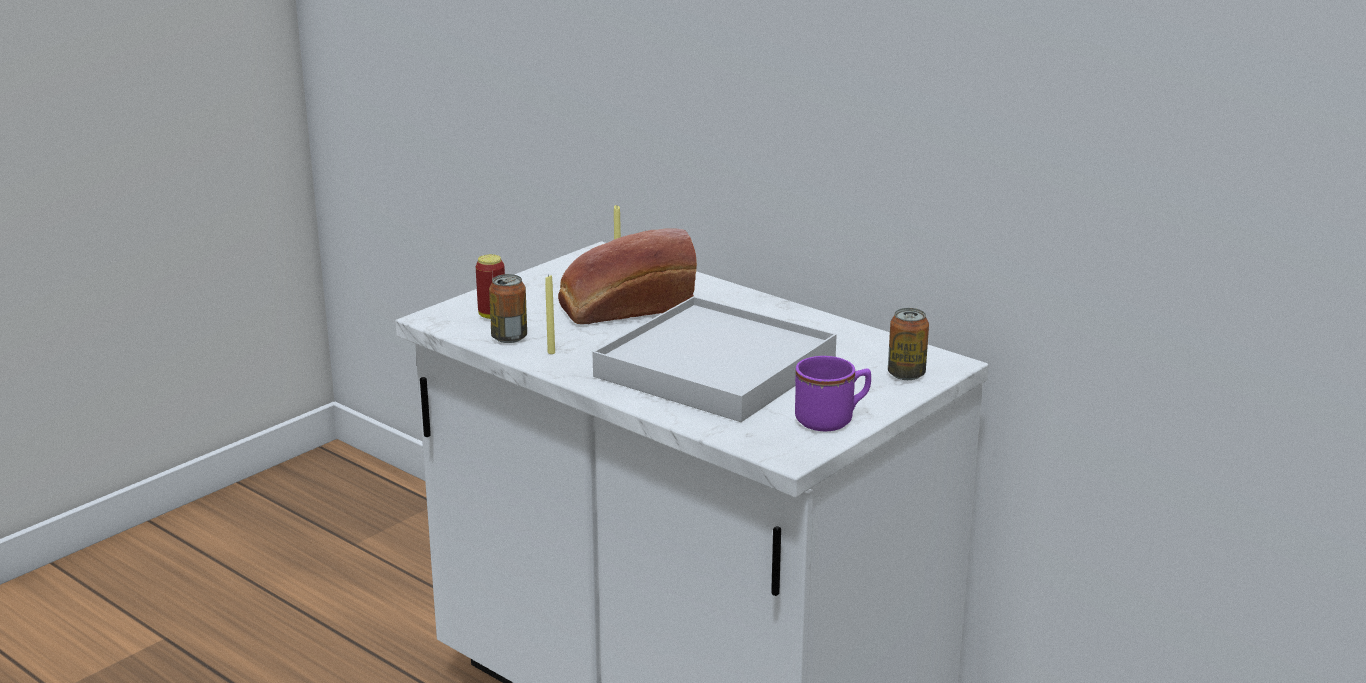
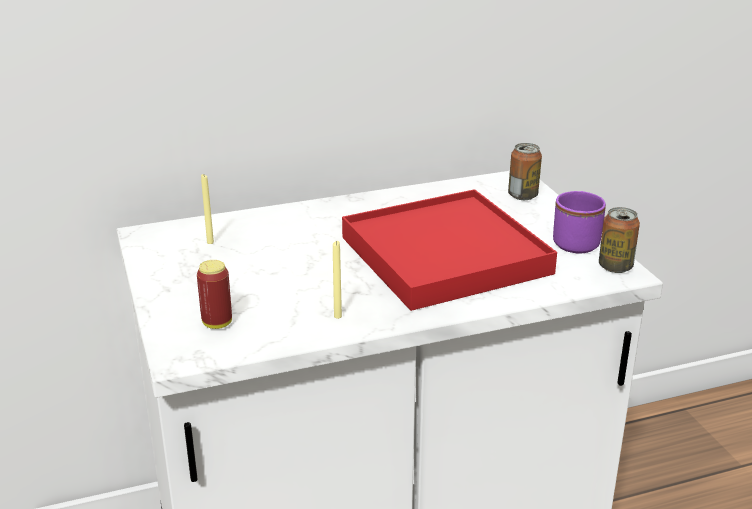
camera: 60 degrees left, 5 degrees up
can [489,274,527,343] -> can moved to [599,207,640,273]
bread [558,228,697,324] -> none
white tray [592,296,837,422] -> red tray [342,189,557,311]

